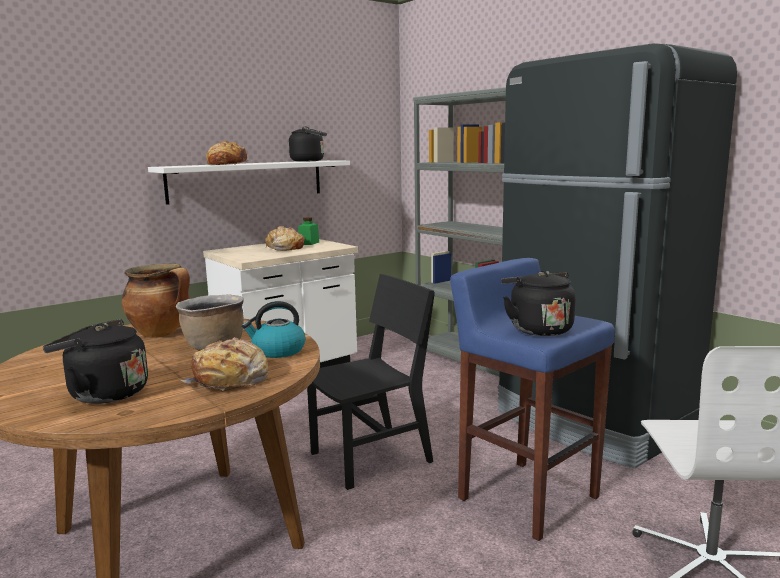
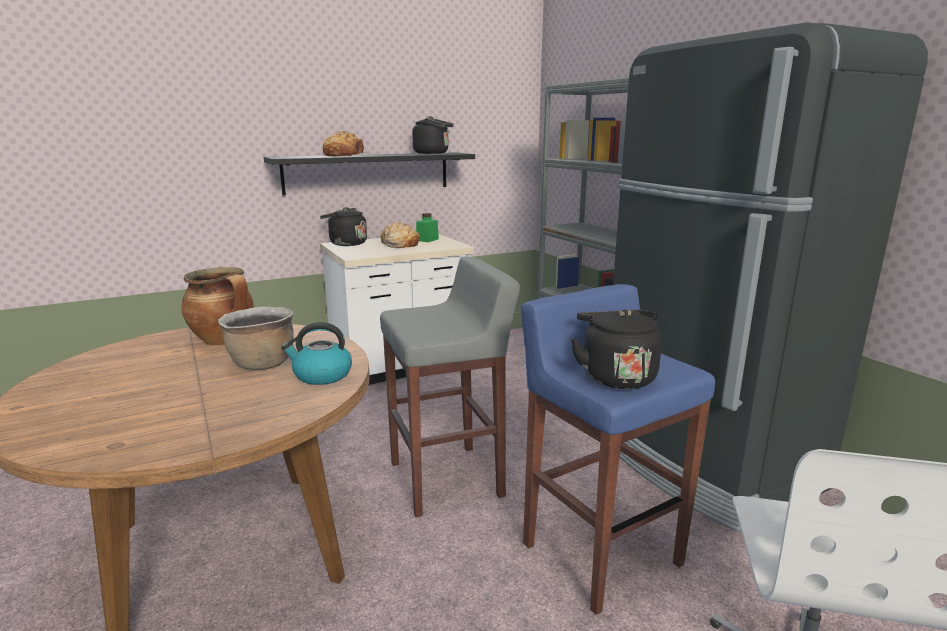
camera: 10 degrees right, 5 degrees up
black kettle [43,319,148,404] -> black kettle moved to [320,207,367,246]
white shelf [148,160,350,205] -> black shelf [264,152,475,195]
bread [180,337,268,391] -> none
black chair [307,274,435,490] -> grey stool [380,257,520,517]

